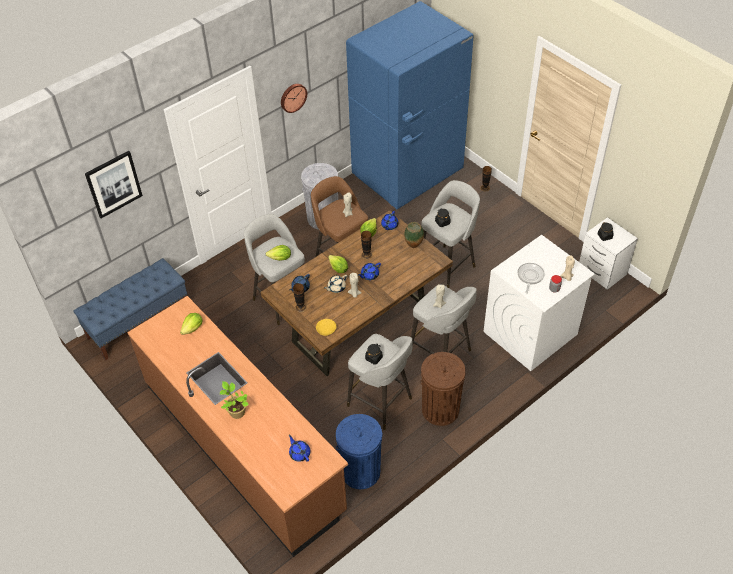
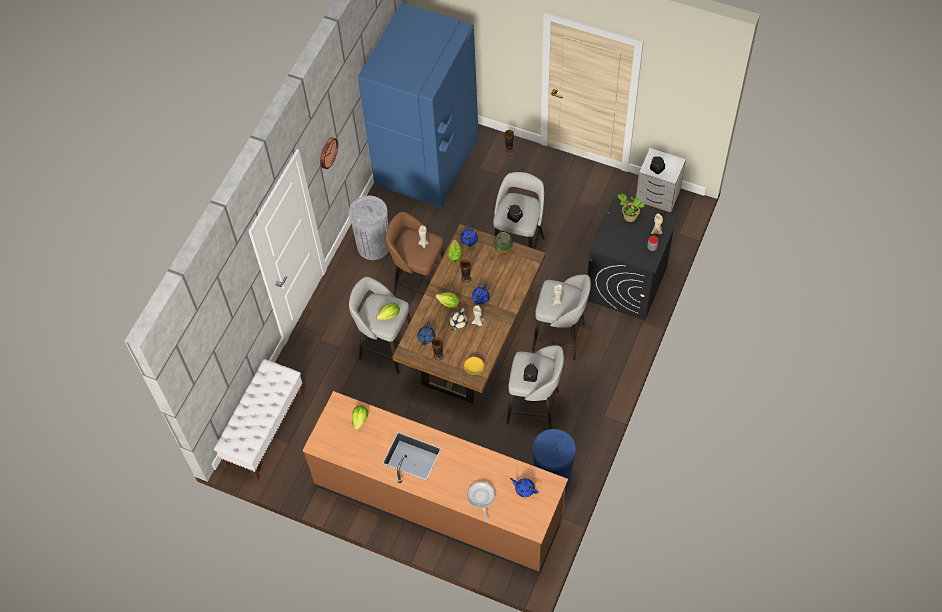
camera: 25 degrees left, 10 degrees up
blue bench [73,258,187,361] -> white bench [214,359,304,480]
picture [85,151,143,218] -> none
potted plant [220,381,249,419] -> potted plant moved to [618,194,645,222]
brown trash can [420,352,466,426] -> none
white washing machine [484,235,595,371] -> black washing machine [588,197,678,320]
frying pan [517,263,545,294] -> frying pan moved to [467,482,495,522]

